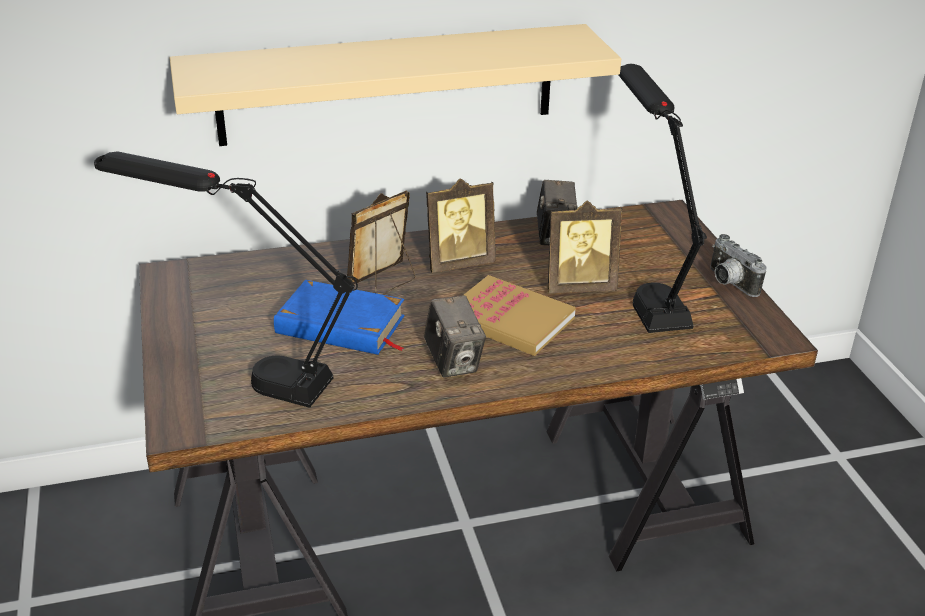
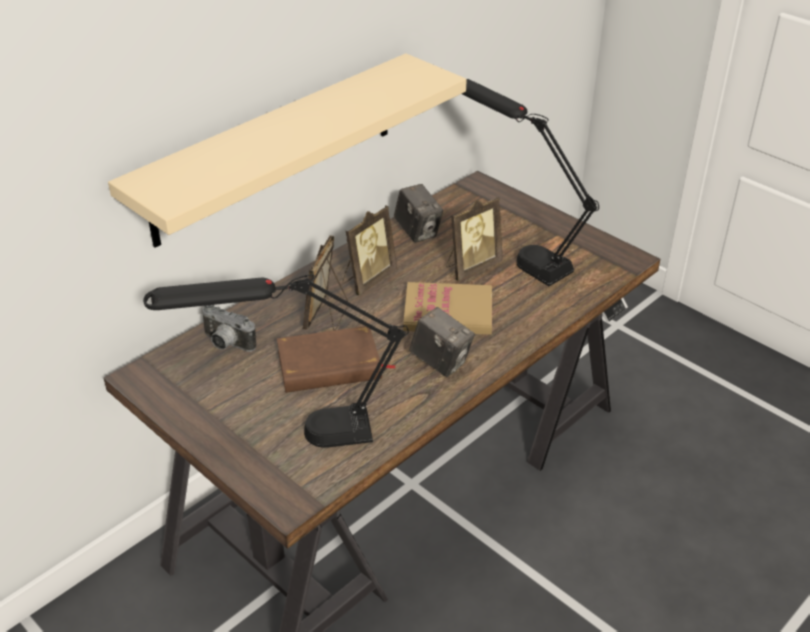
camera: 30 degrees left, 5 degrees up
blue book [274,280,405,355] -> brown book [277,326,396,393]
camera [710,234,767,297] -> camera moved to [201,305,256,352]

